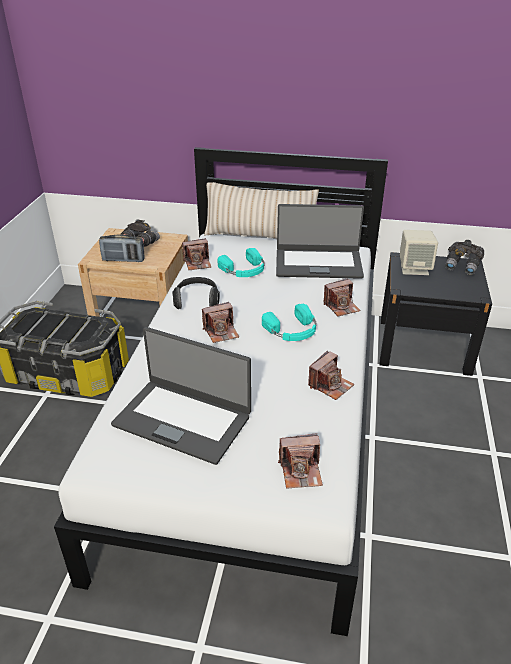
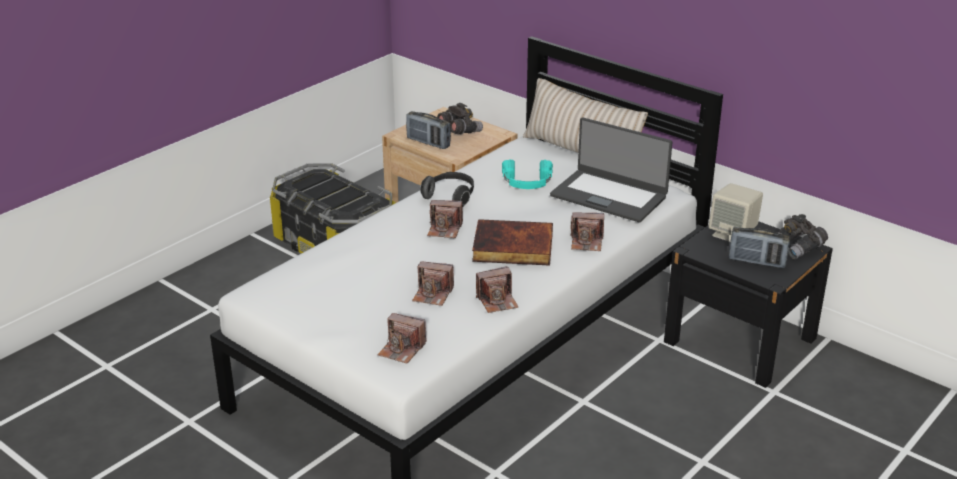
camera: 30 degrees right, 5 degrees down
laptop [111,327,251,465] -> none
camera [182,238,211,270] -> camera moved to [412,262,454,306]
turquoise headphones [262,304,316,341] -> book [472,219,553,266]
none -> radio [729,227,790,268]

